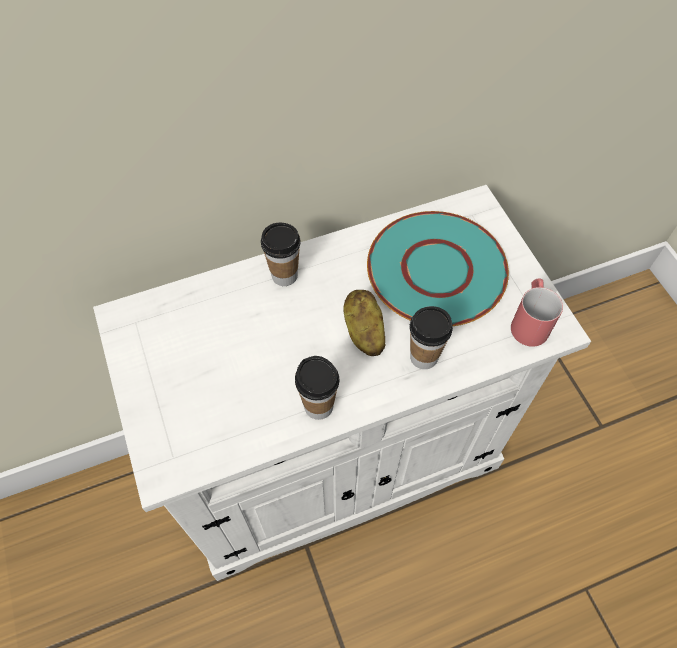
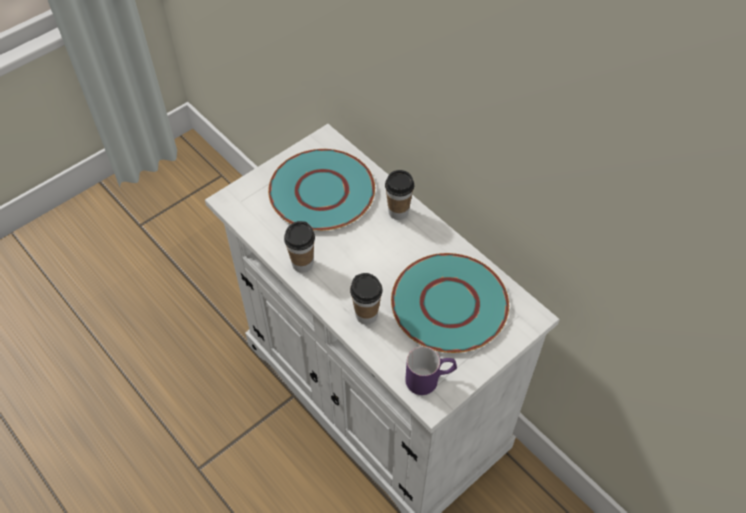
camera: 70 degrees right, 5 degrees down
potato [343,290,386,356] -> none
red mug [511,278,563,347] -> purple mug [405,346,457,395]
none -> turquoise plate [268,149,375,231]

